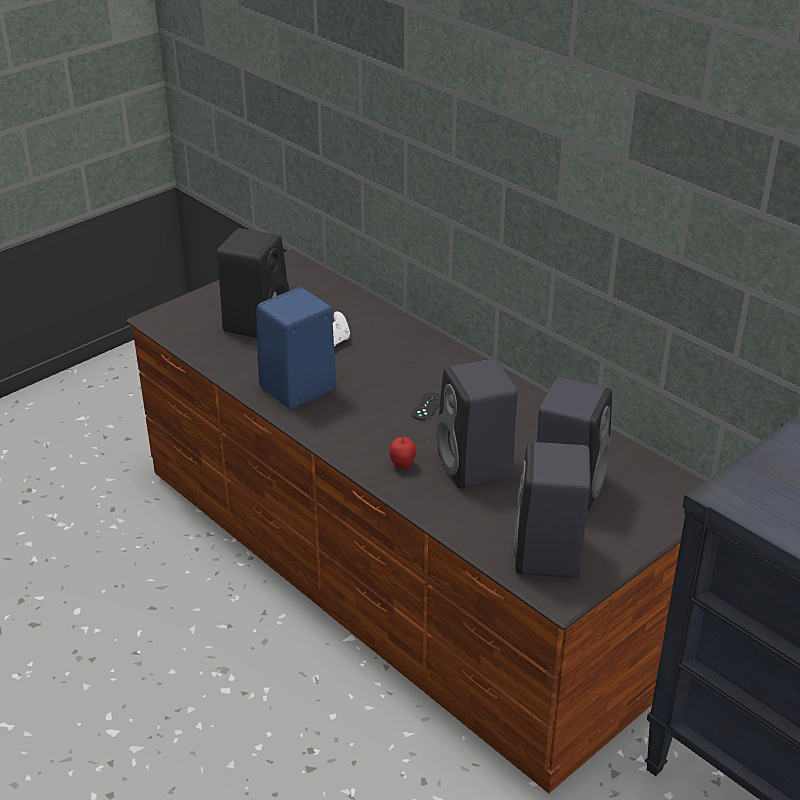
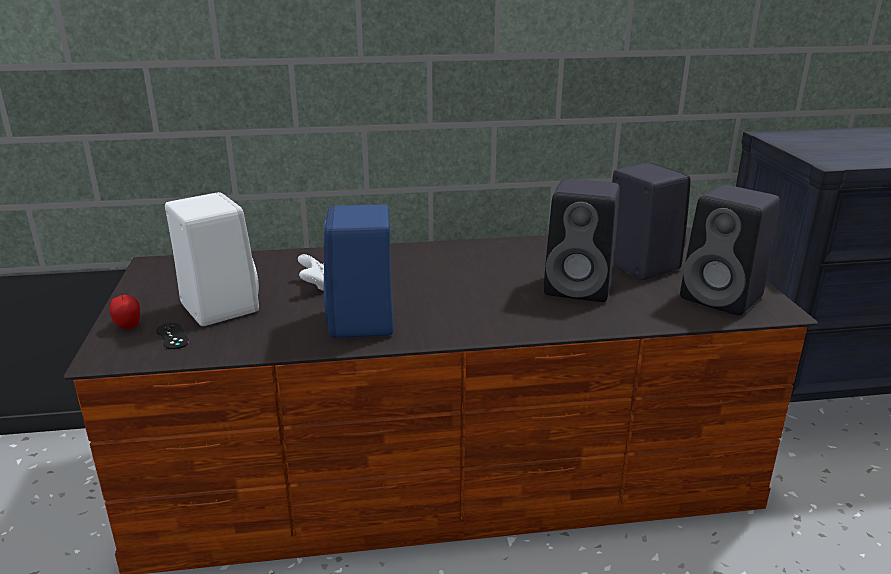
camera: 55 degrees left, 10 degrees down
black speaker [216,228,290,338] -> white speaker [165,192,259,326]
apple [389,437,416,469] -> apple moved to [110,292,140,330]
black game controller [412,393,441,420] -> black game controller moved to [156,323,189,349]

